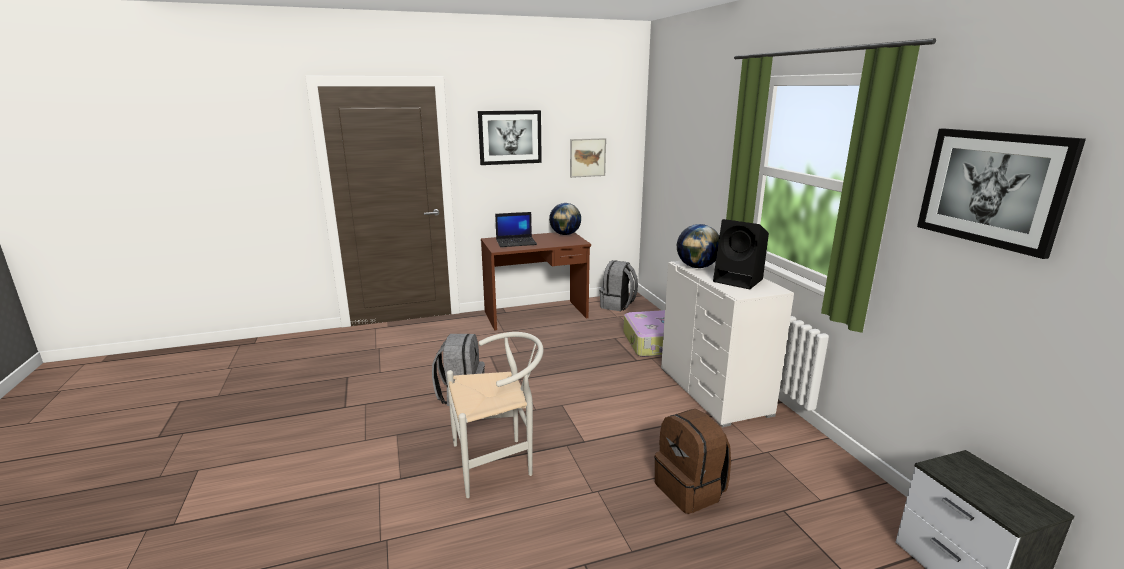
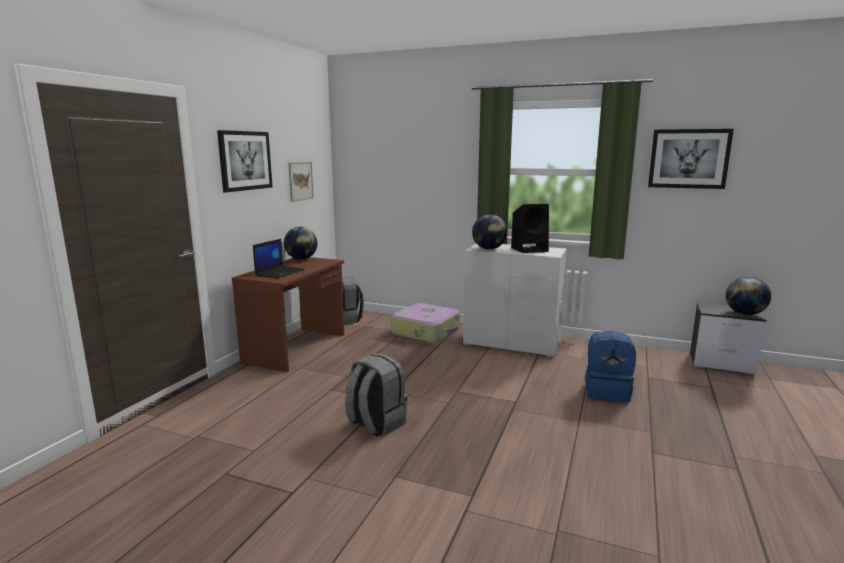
camera: 50 degrees left, 5 degrees down
white chair [447,332,543,498] -> none
brown backpack [654,409,731,514] -> blue backpack [585,331,636,402]
none -> globe [726,276,771,315]

